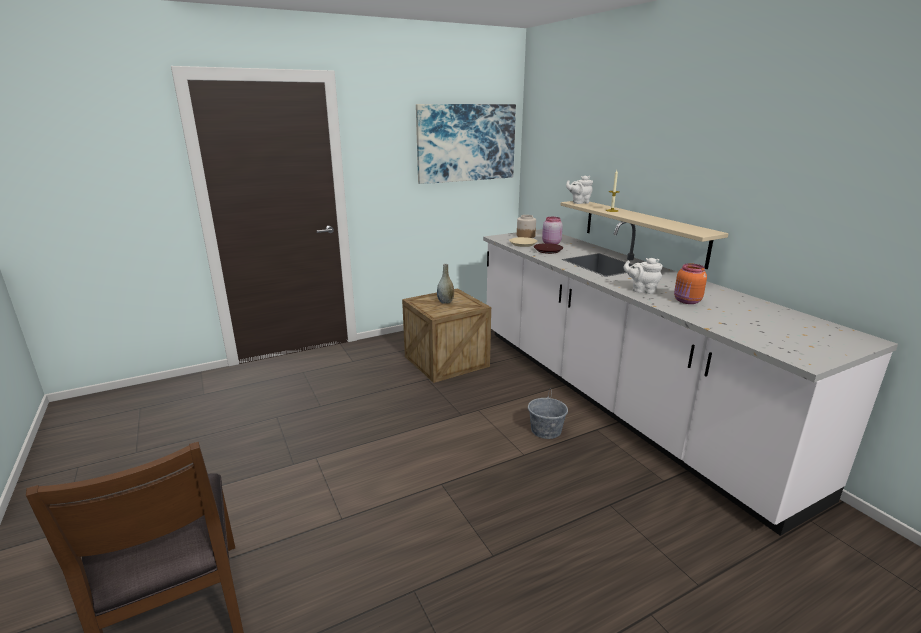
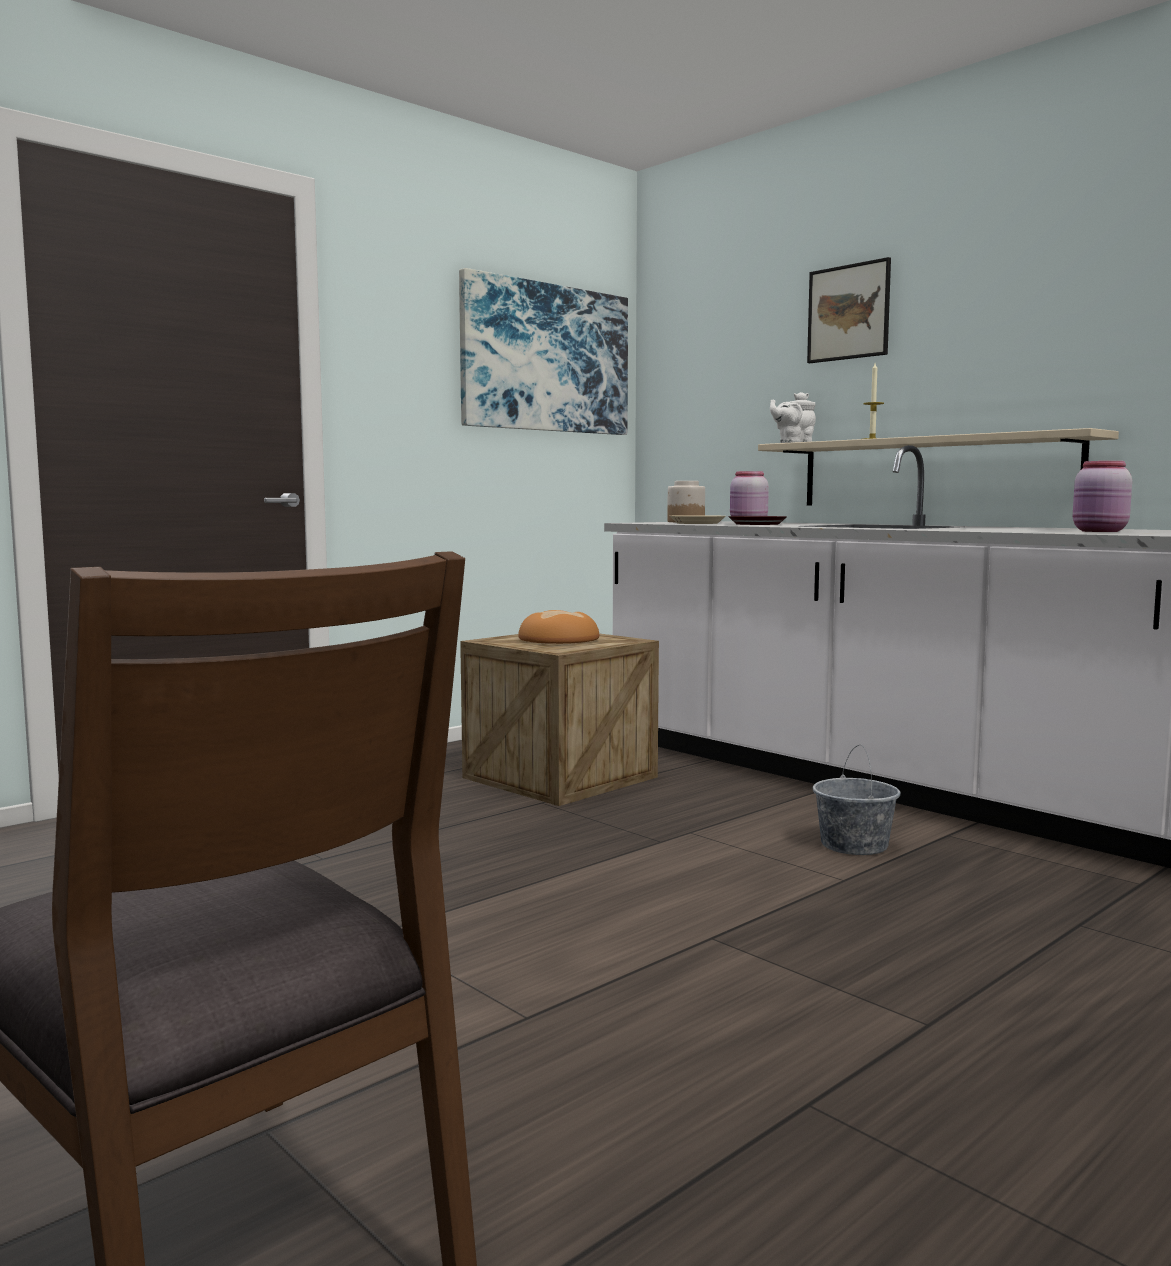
camera: 15 degrees left, 15 degrees down
grey vase [437,264,454,303] -> bread [518,610,599,644]
white teapot [624,258,662,294] -> none
orange jar [674,263,707,304] -> pink jar [1073,461,1132,532]
none -> picture [807,257,891,363]

